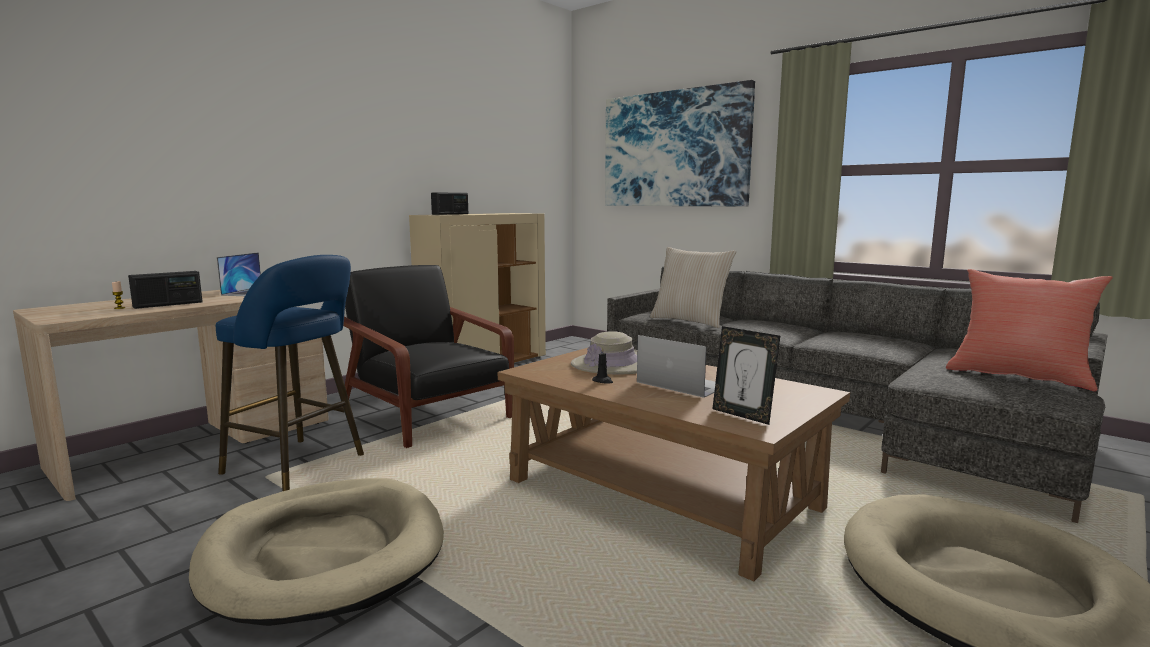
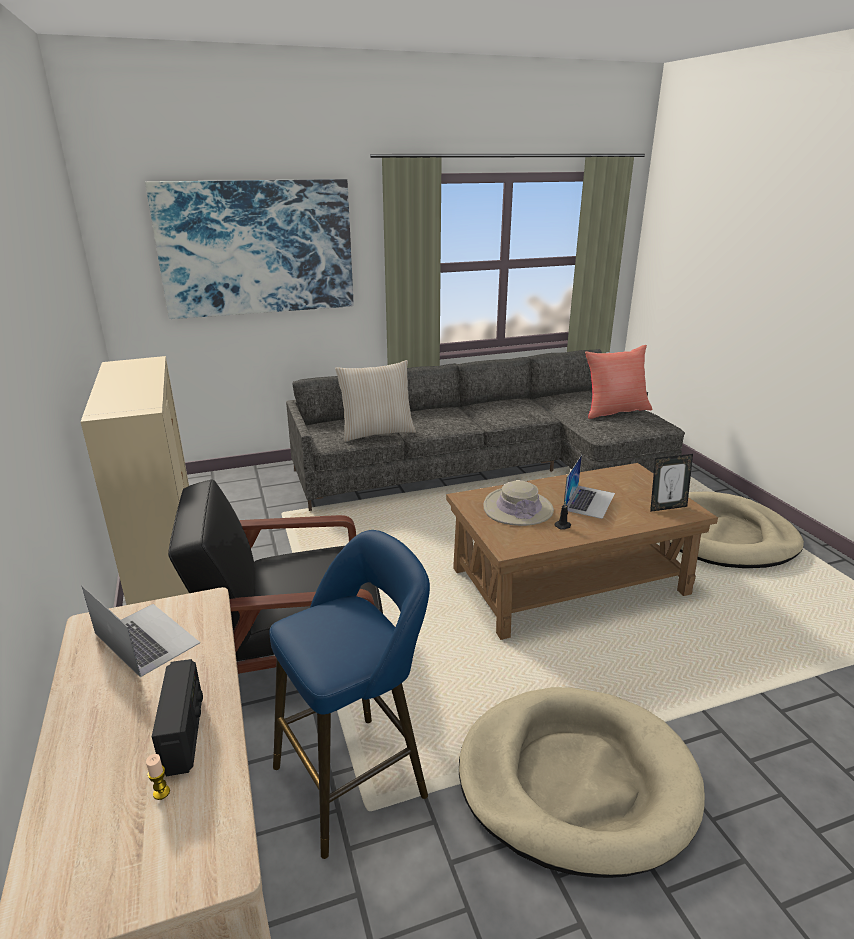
camera: 60 degrees left, 15 degrees up
radio [431,192,468,215] -> none
laptop [637,335,715,398] -> laptop turned 135 degrees clockwise [564,455,615,519]

